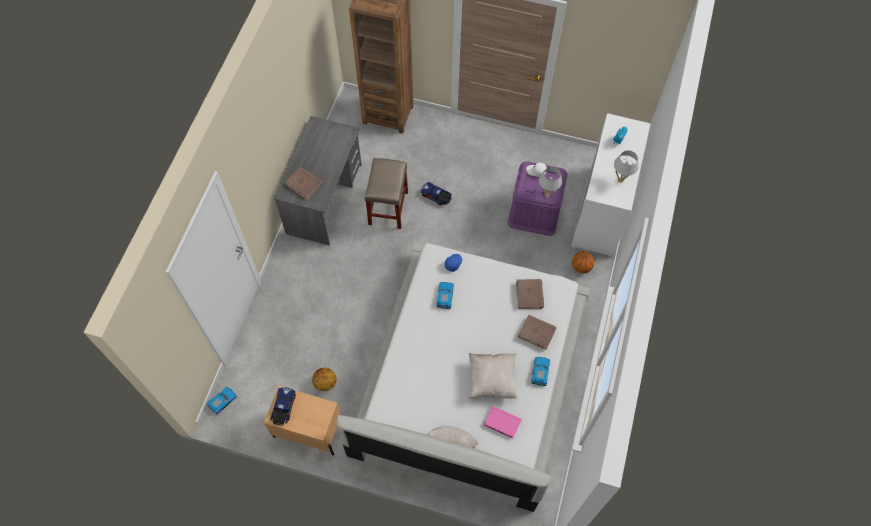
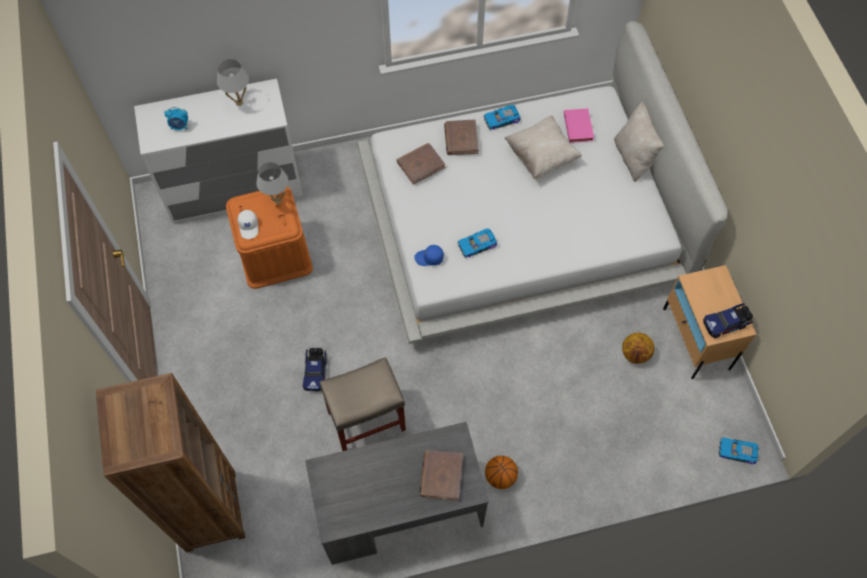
camera: 120 degrees left, 0 degrees up
purple storage box [508,161,567,236] -> orange storage box [226,187,313,289]
basketball [572,251,595,273] -> basketball moved to [485,456,518,489]

